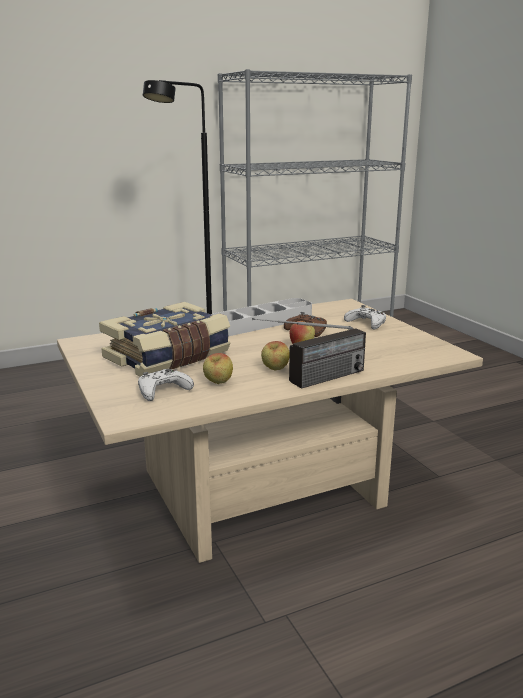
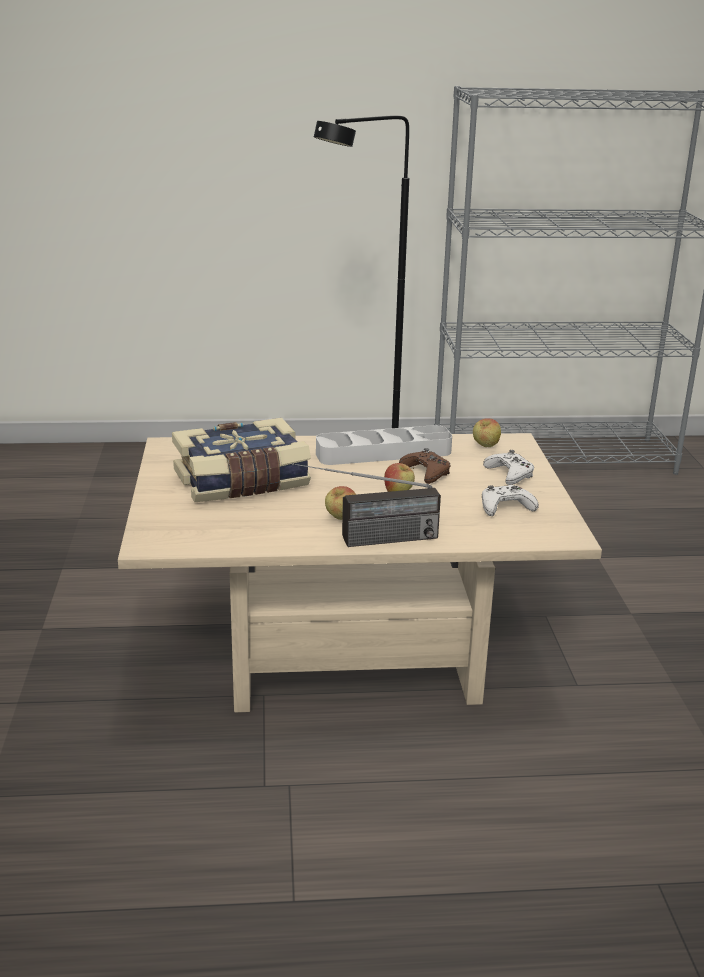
camera: 20 degrees right, 5 degrees up
white game controller [138,369,194,401] -> white game controller moved to [482,485,539,516]
apple [203,353,233,384] -> apple moved to [473,418,501,447]

